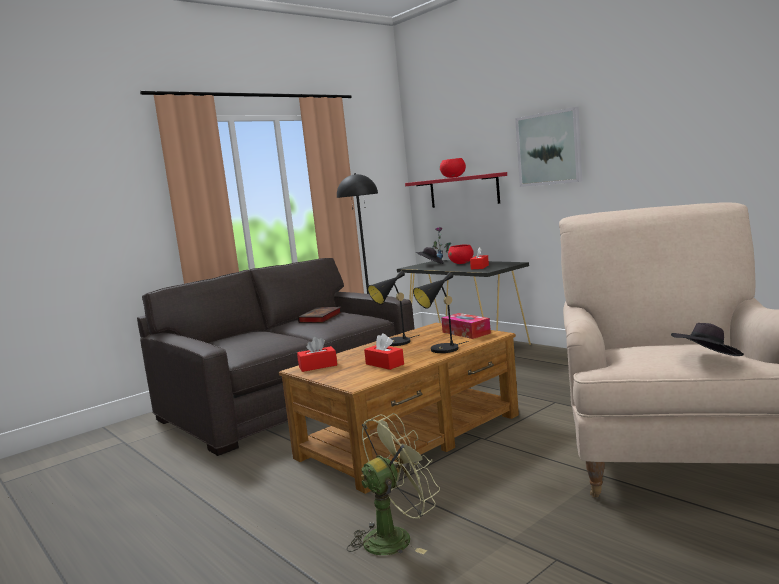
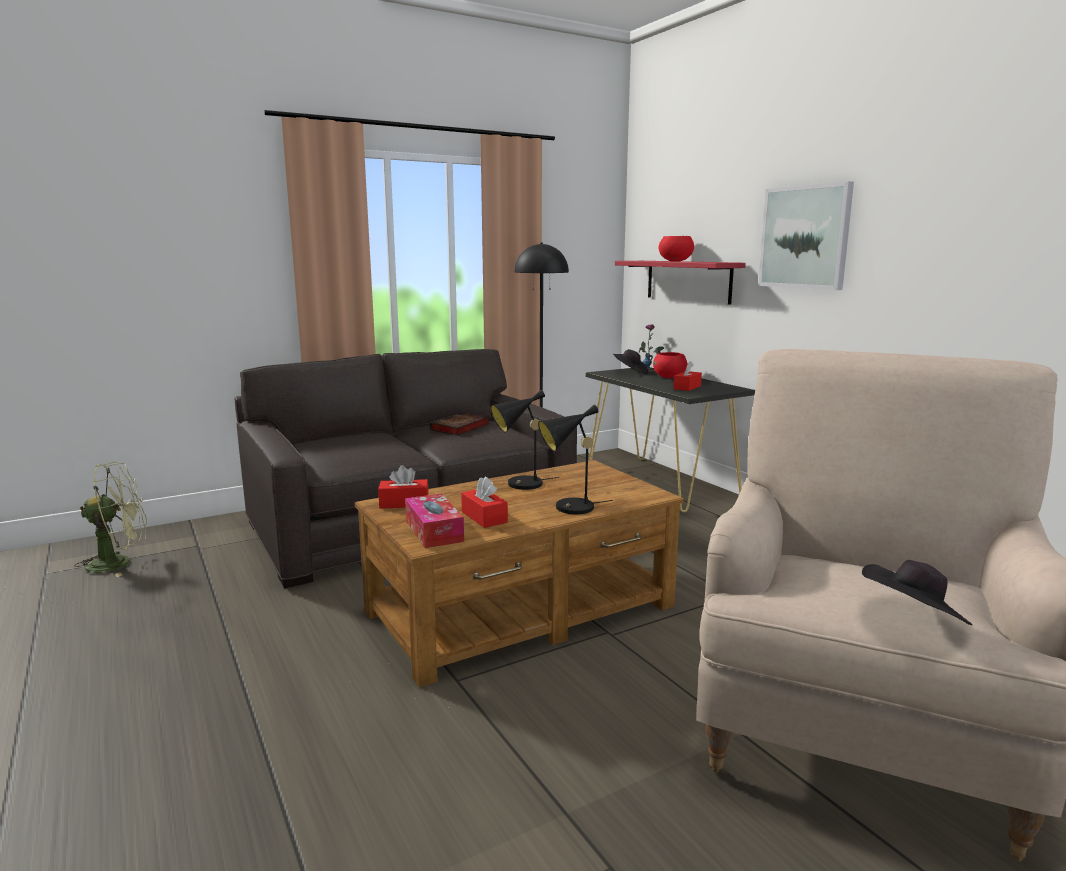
camera: 10 degrees right, 5 degrees up
green fan [347,413,440,555] -> green fan moved to [74,462,147,577]
tissue box [441,313,491,339] -> tissue box moved to [405,494,464,548]

